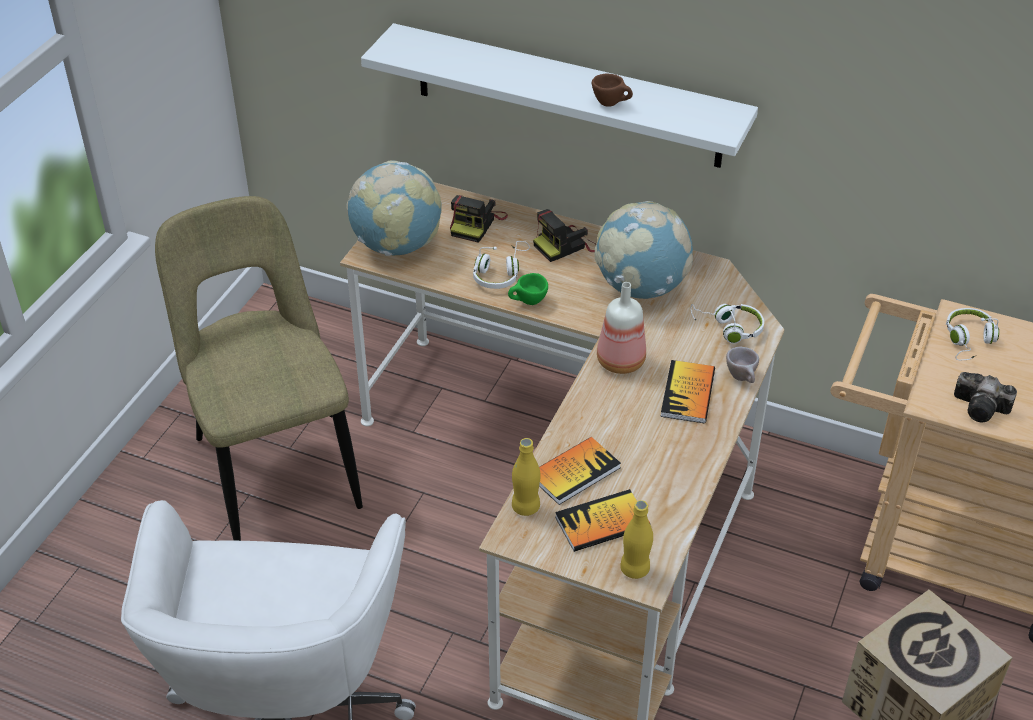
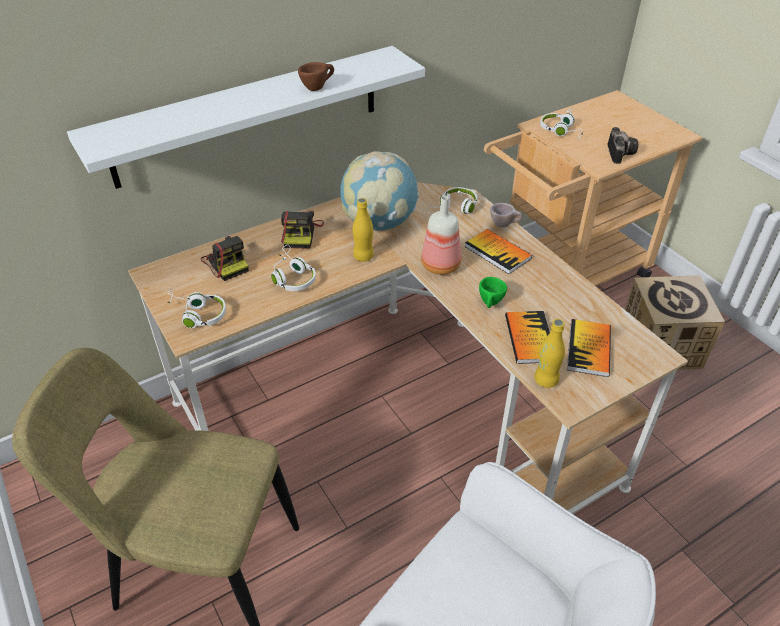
camera: 55 degrees left, 0 degrees up
globe [346,161,442,256] -> white headphones [168,288,226,328]
green cup [508,273,548,305] -> green cup moved to [479,277,507,308]
yellow bottle [620,500,653,579] -> yellow bottle moved to [353,198,374,262]
camera [954,372,1017,422] -> camera turned 60 degrees counterclockwise [607,127,638,164]

